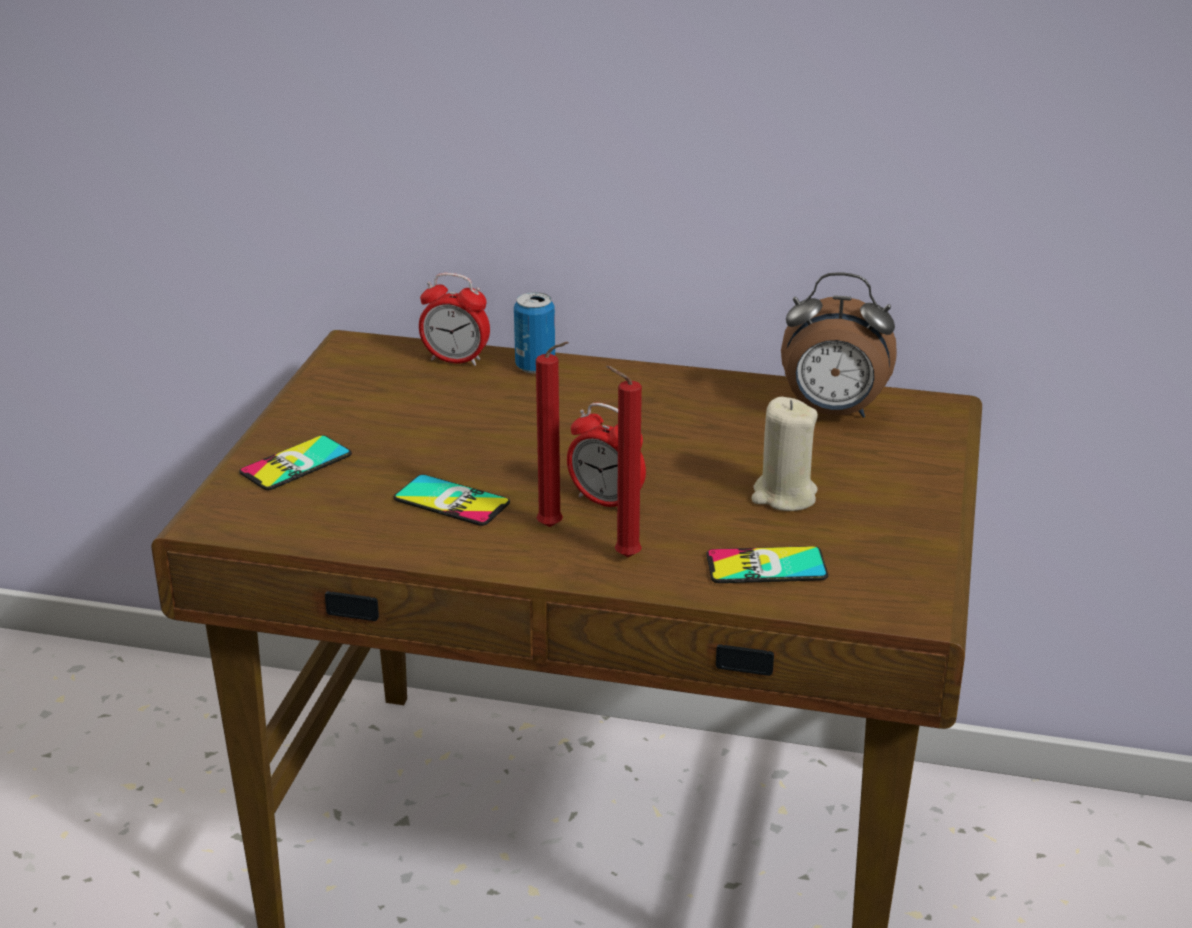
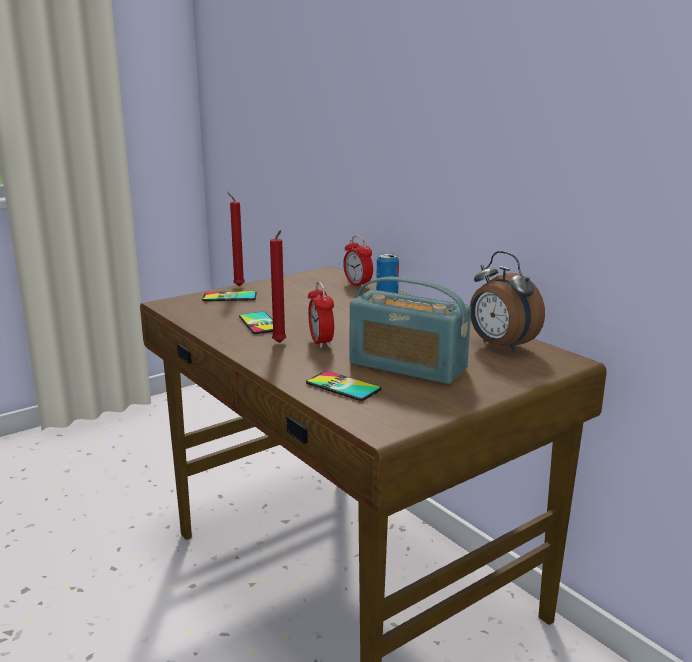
camera: 40 degrees right, 10 degrees down
red candle [606,365,642,557] -> red candle moved to [227,192,245,286]
beige candle [751,397,818,511] -> radio [350,277,471,384]

